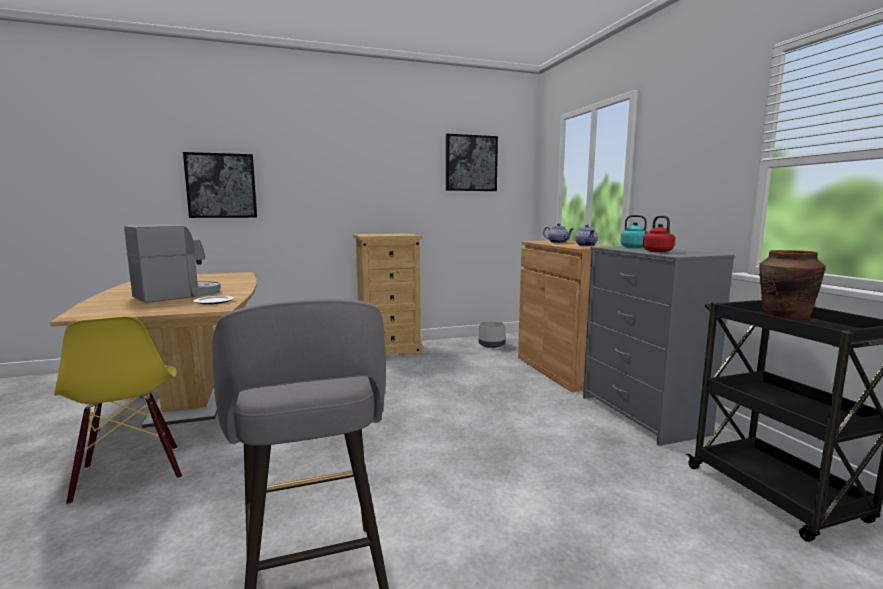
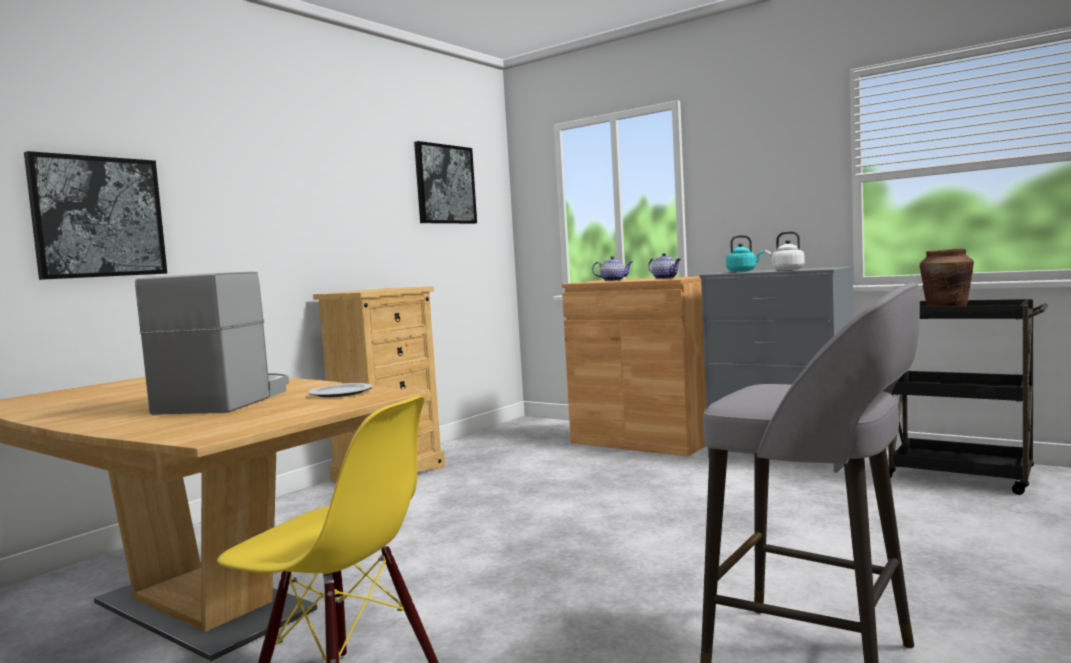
camera: 35 degrees left, 5 degrees down
grey planter [479,321,506,348] -> none
red kettle [643,216,675,252] -> white kettle [765,231,805,270]

